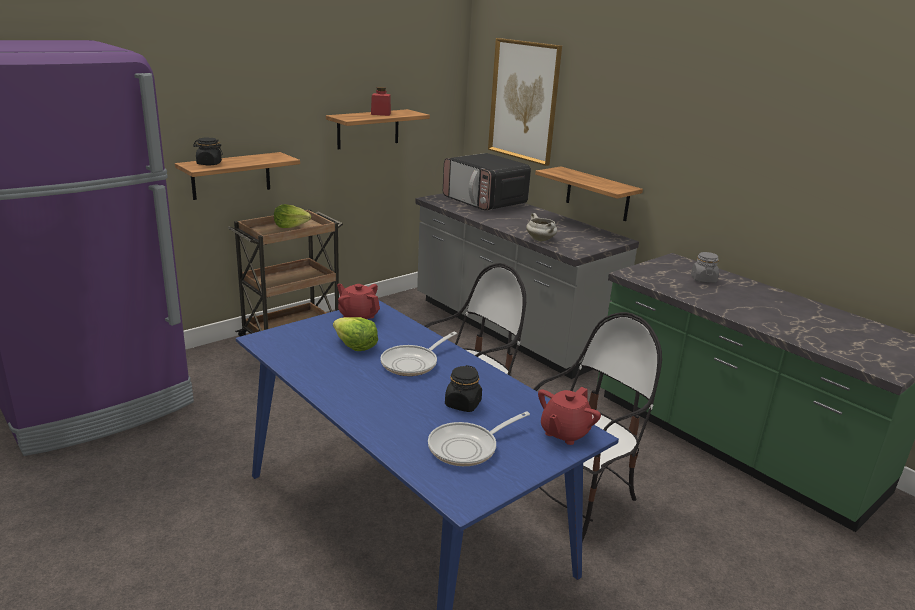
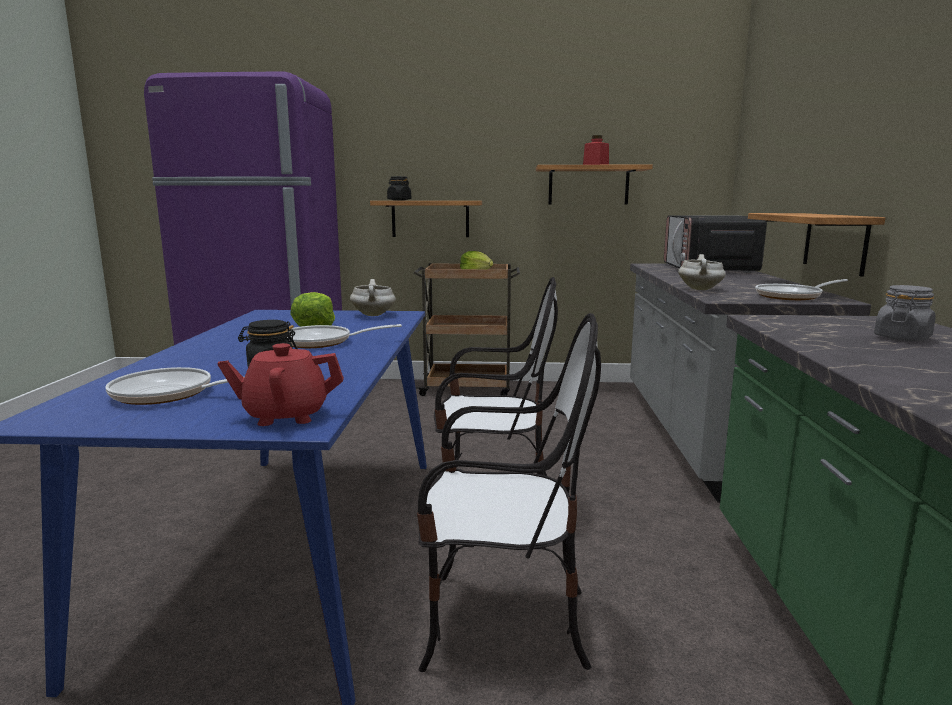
camera: 45 degrees right, 10 degrees down
red teapot [337,283,380,319] -> white cooking pot [350,279,396,316]
picture [488,38,562,166] -> none
none -> frying pan [755,279,848,300]

